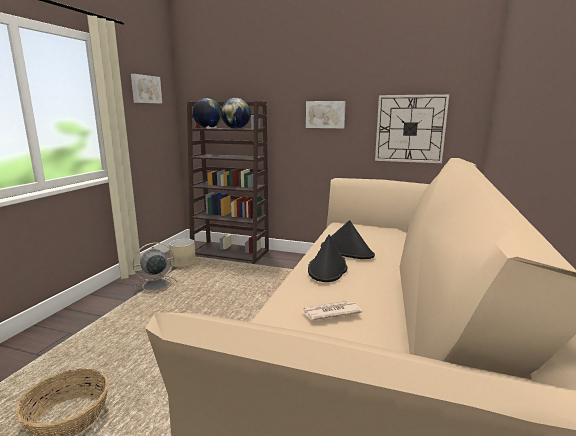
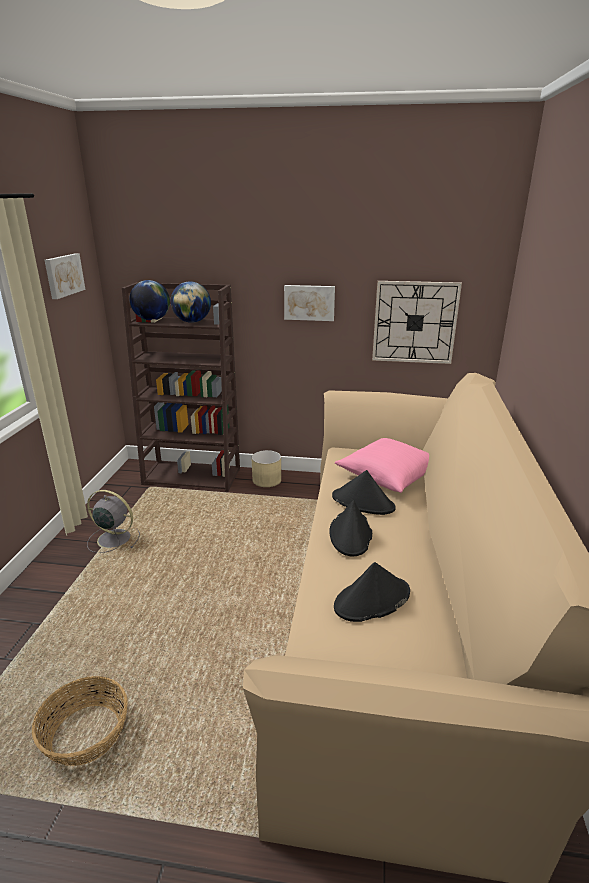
camera: 10 degrees left, 10 degrees up
grey fan [133,243,179,293] -> grey fan turned 60 degrees clockwise [87,490,140,553]
beige planter [169,239,196,268] -> beige planter moved to [251,450,281,487]
newspaper [303,300,362,320] -> black hat [334,562,410,622]
none -> pink pillow [335,438,429,493]

